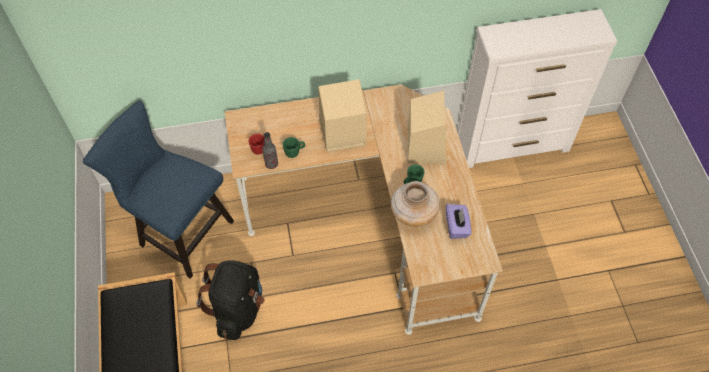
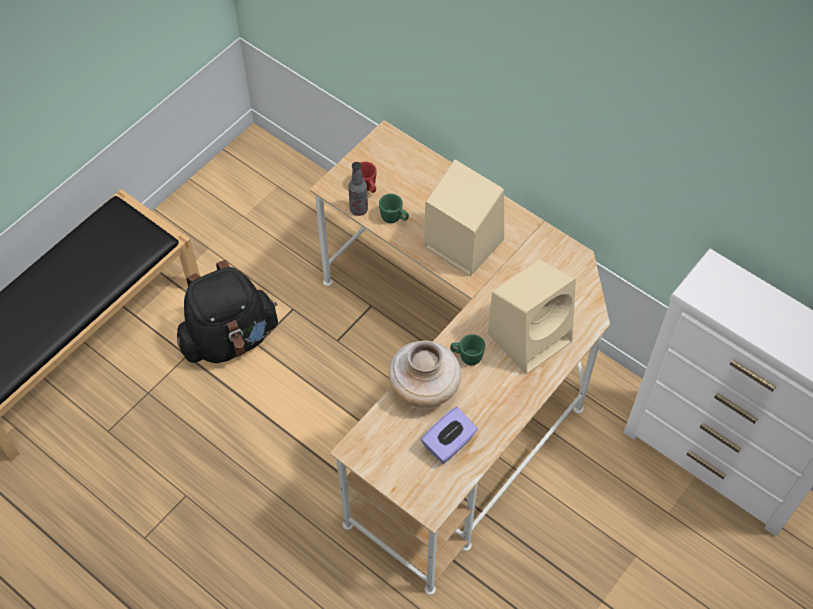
camera: 50 degrees right, 0 degrees up
blue chair [83,100,234,279] -> none

